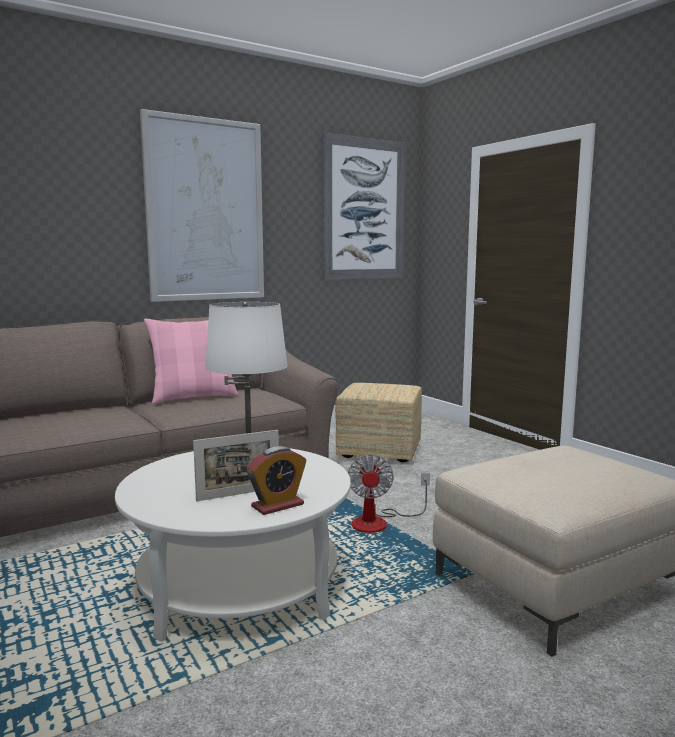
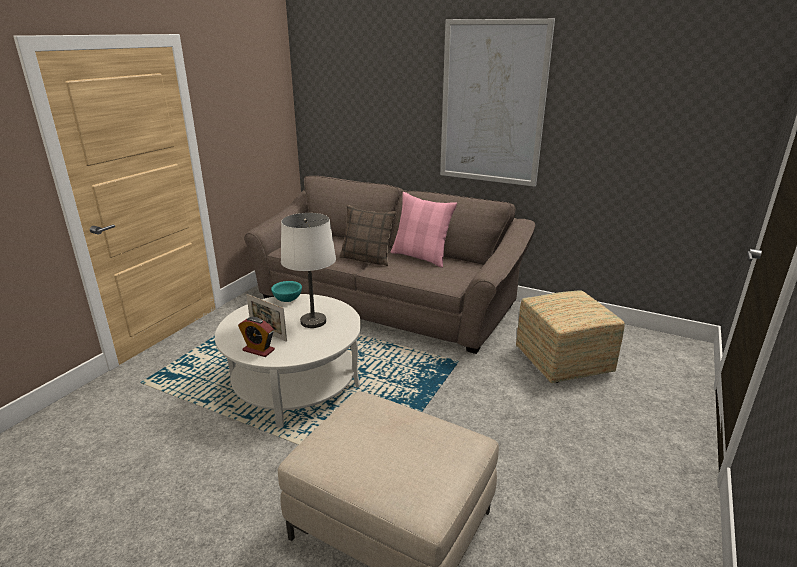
camera: 60 degrees right, 15 degrees up
picture [322,133,405,280] -> none
fan [348,455,430,533] -> none
none -> turquoise bowl [271,281,302,302]
none -> pillow [339,205,396,266]

